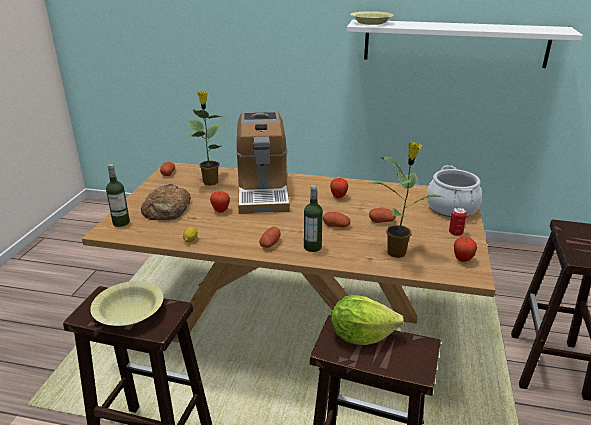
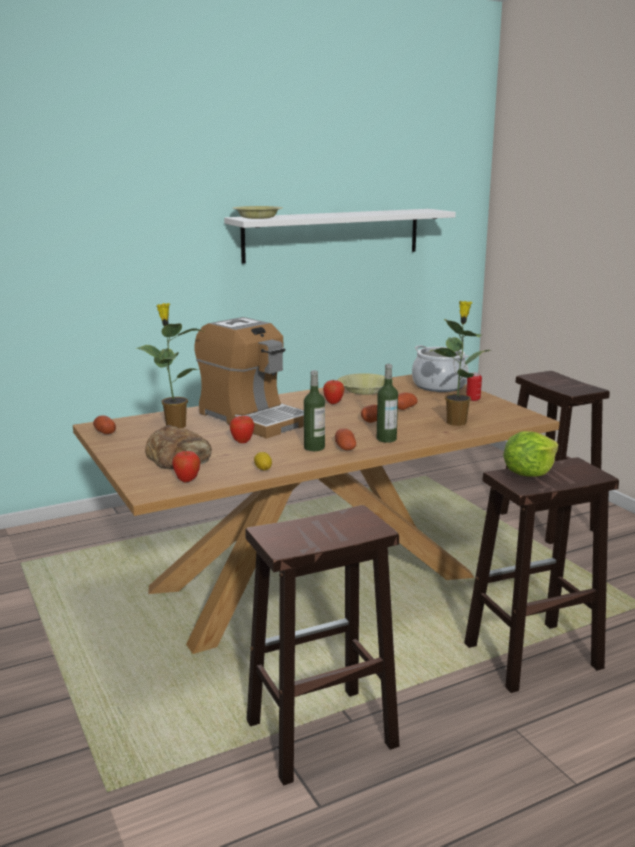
camera: 40 degrees left, 10 degrees down
yellow bowl [90,281,163,326] -> yellow bowl moved to [337,373,393,395]
bottle [106,164,130,227] -> bottle moved to [304,370,325,451]
apple [454,237,477,262] -> apple moved to [172,451,200,482]

